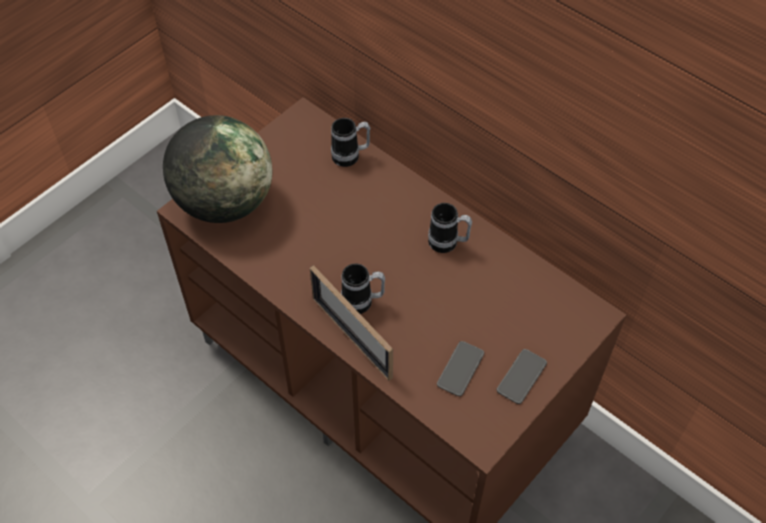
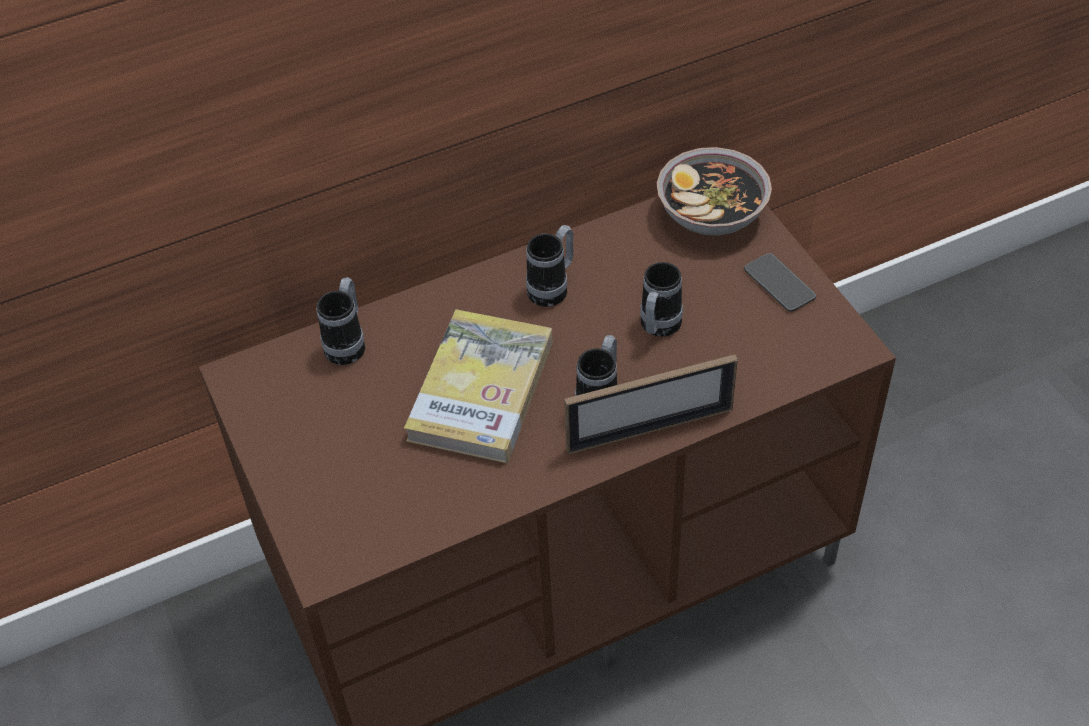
camera: 65 degrees left, 5 degrees down
globe [163,115,272,223] -> none
phone [437,341,484,396] -> none
none -> book [404,309,553,463]
none -> mug [640,262,683,337]
none -> bowl [657,147,772,236]

